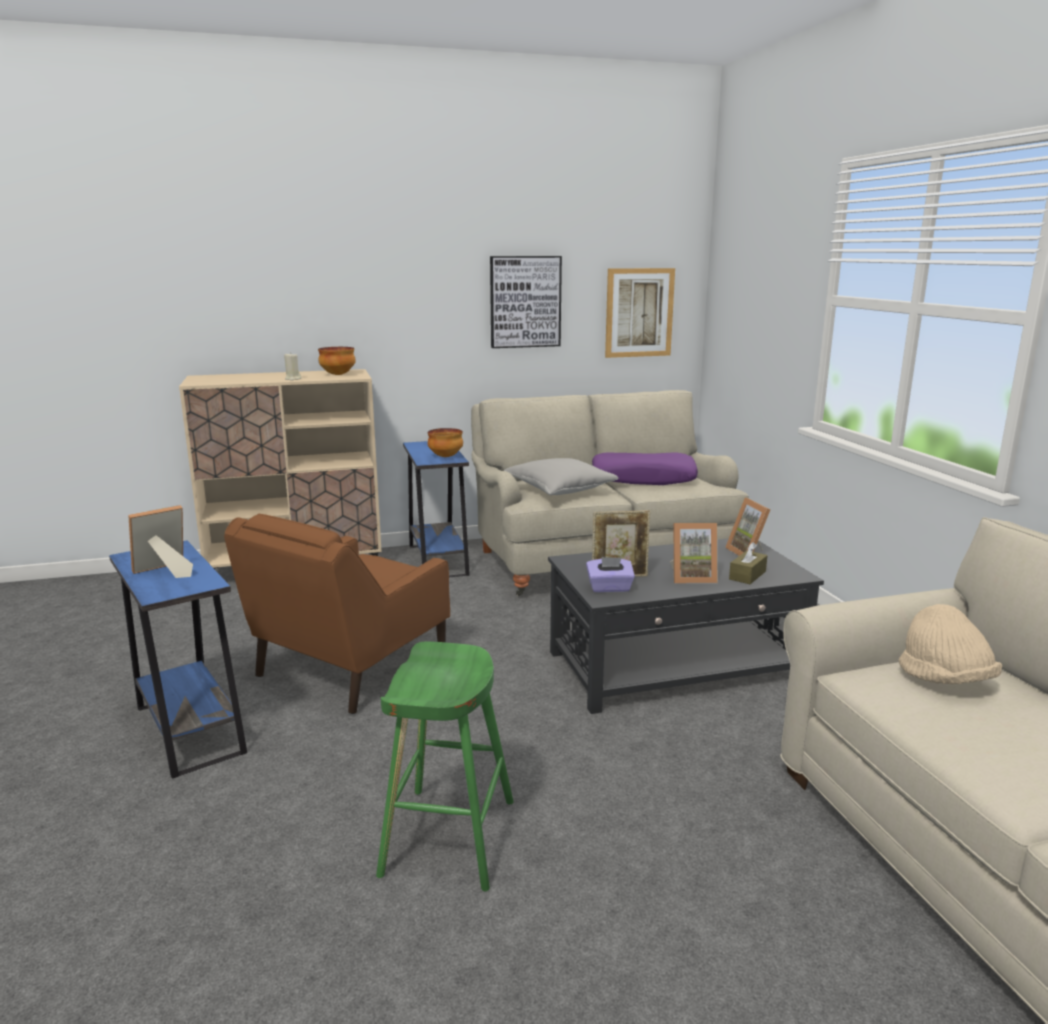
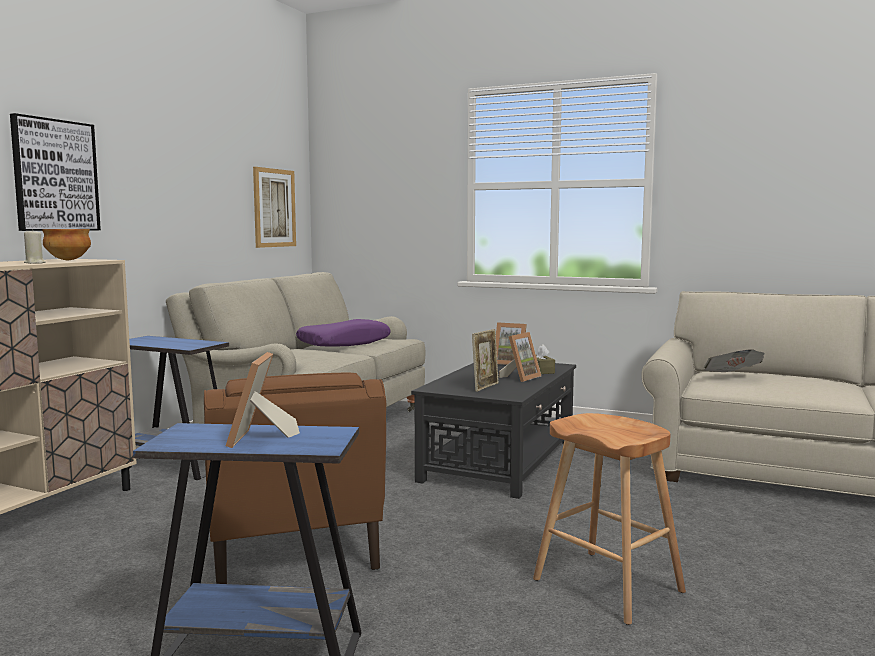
camera: 50 degrees left, 10 degrees down
green stool [376,641,514,891] -> brown stool [533,413,686,625]
bowl [428,428,463,457] -> none
picture [490,256,562,348] -> picture moved to [10,113,101,231]
grey pillow [504,458,618,495] -> none
purple tissue box [586,557,635,592] -> none
beige hat [899,604,1002,684] -> newspaper [704,349,765,372]

